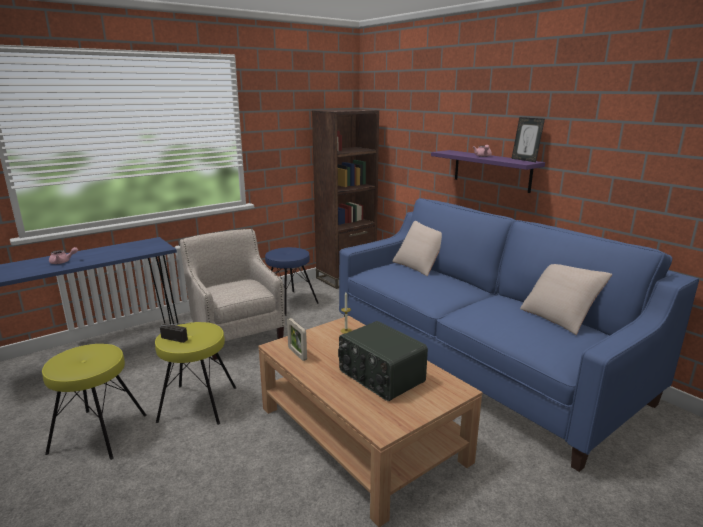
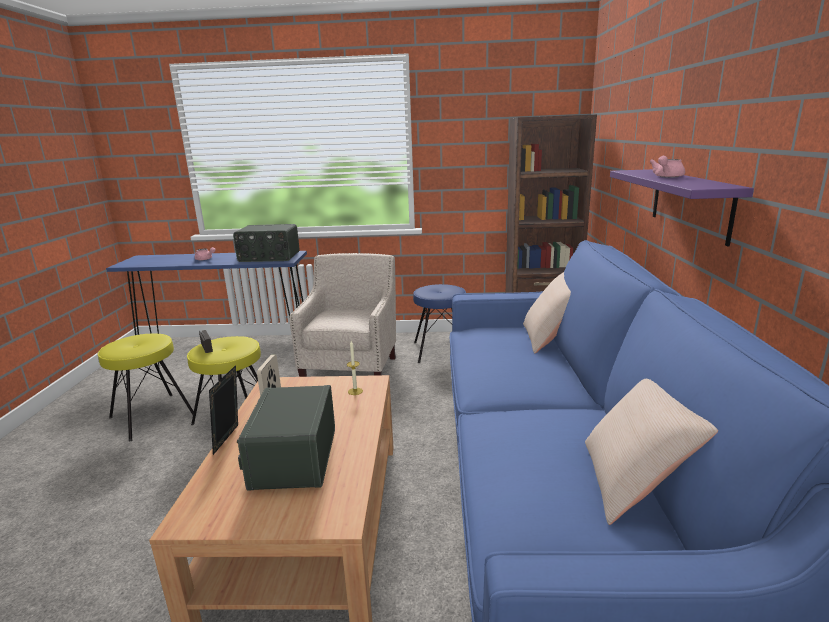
camera: 40 degrees right, 0 degrees up
picture frame [512,117,545,162] -> picture frame moved to [209,365,238,455]
none -> radio [233,224,300,262]

